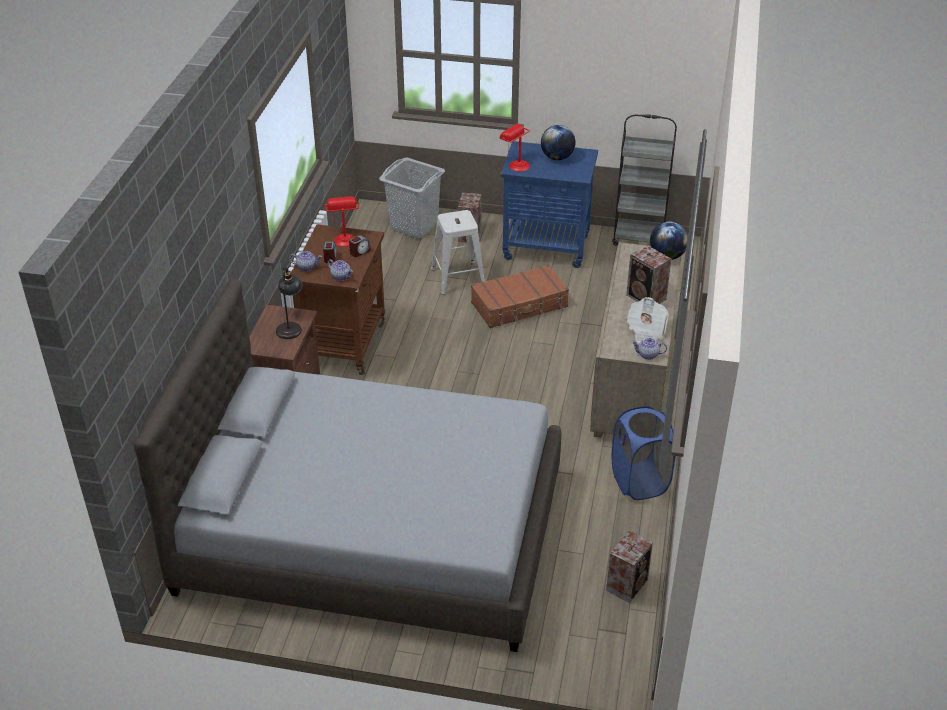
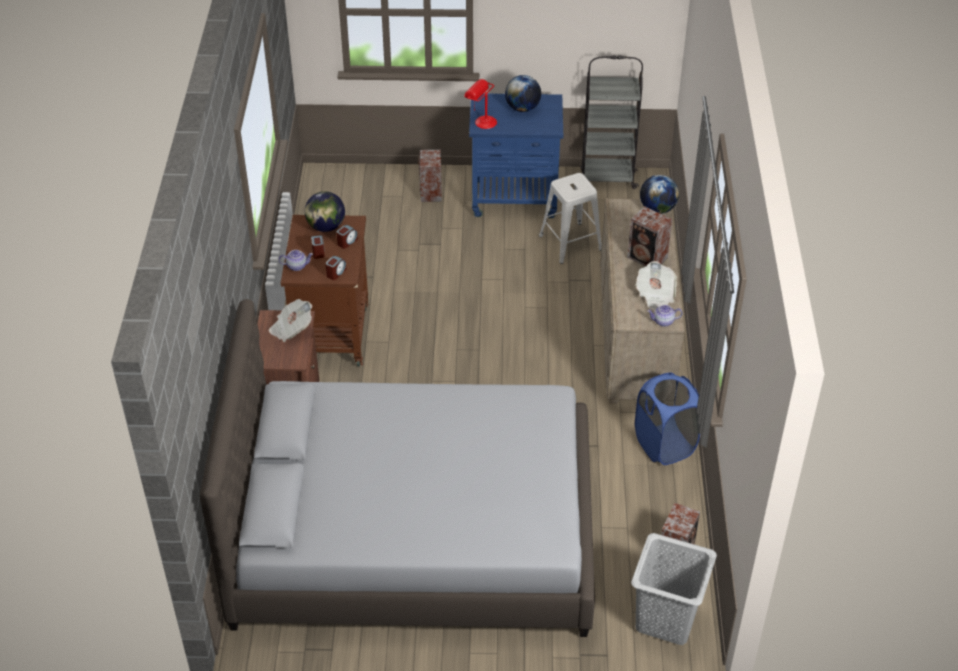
camera: 10 degrees left, 5 degrees up
grey table lamp [276,267,302,339] -> newspaper [269,299,312,342]
red table lamp [325,197,359,247] -> globe [305,191,345,232]
teapot [328,259,353,281] -> alarm clock [325,256,346,280]
grey laundry basket [379,157,445,239] -> grey laundry basket moved to [631,533,717,645]
white stool [430,210,485,295] -> white stool moved to [539,173,602,264]
brown suitcase [471,264,569,328] -> none

